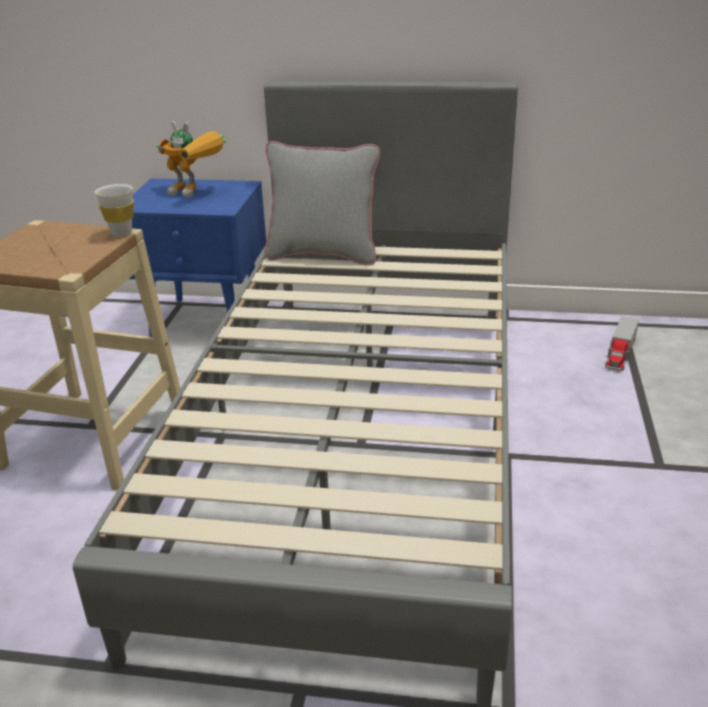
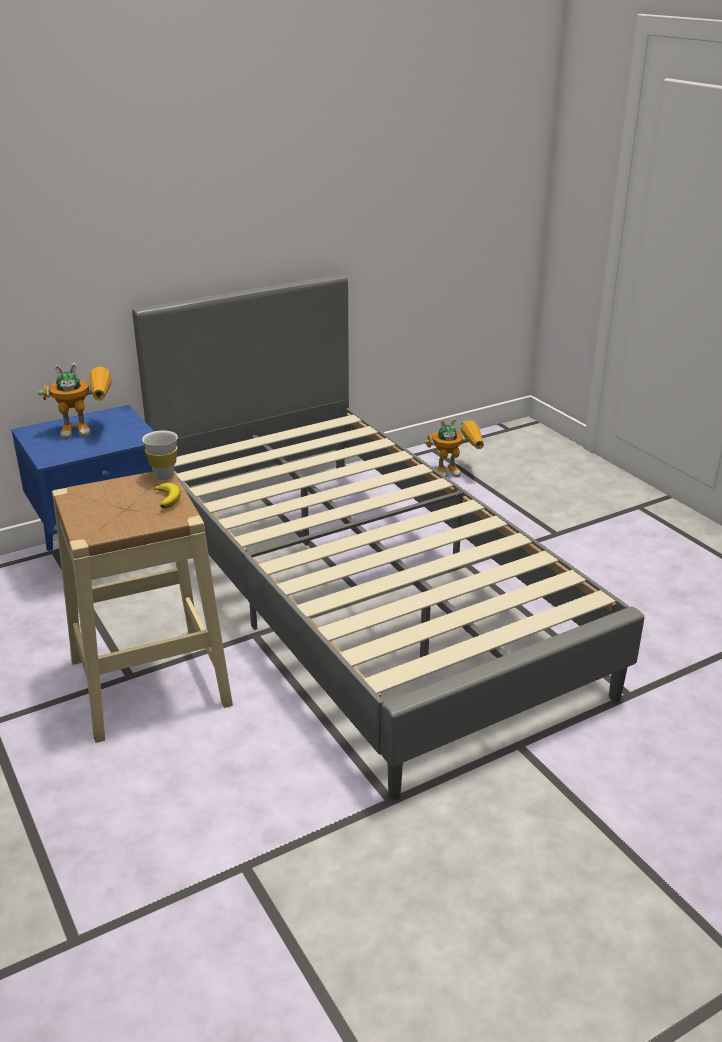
camera: 40 degrees left, 0 degrees up
grey pillow [264,141,381,265] -> none
toy truck [605,316,639,372] -> toy robot [425,418,484,478]
none -> banana [154,483,181,509]

